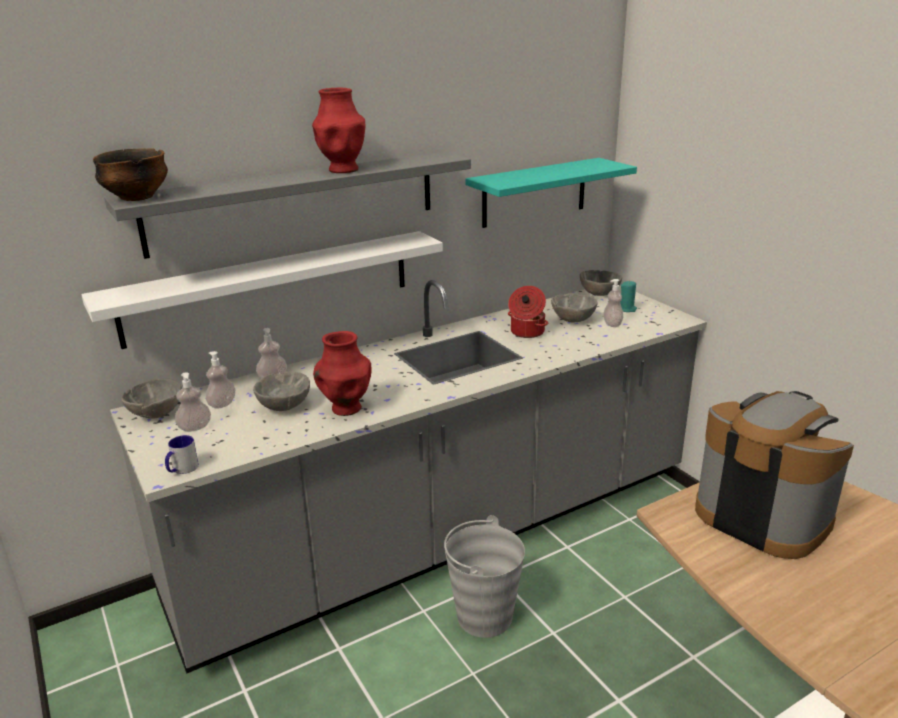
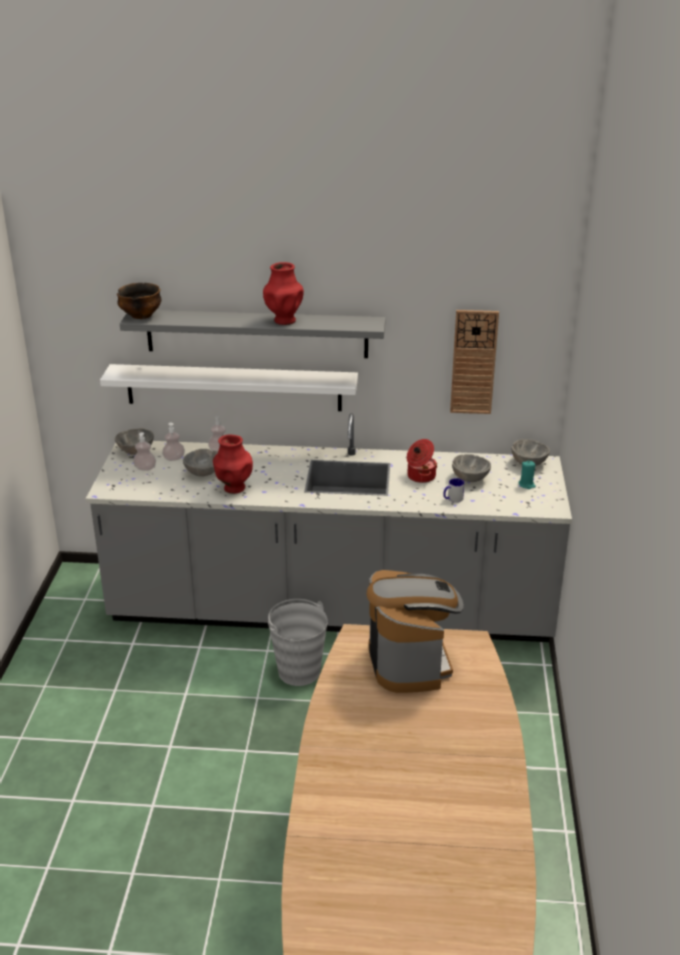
camera: 35 degrees right, 5 degrees up
mug [165,435,199,474] -> mug moved to [443,478,465,502]
turquoise shelf [465,158,637,228] -> wall clock [450,310,499,414]
soap dispenser [603,279,623,327] -> none

